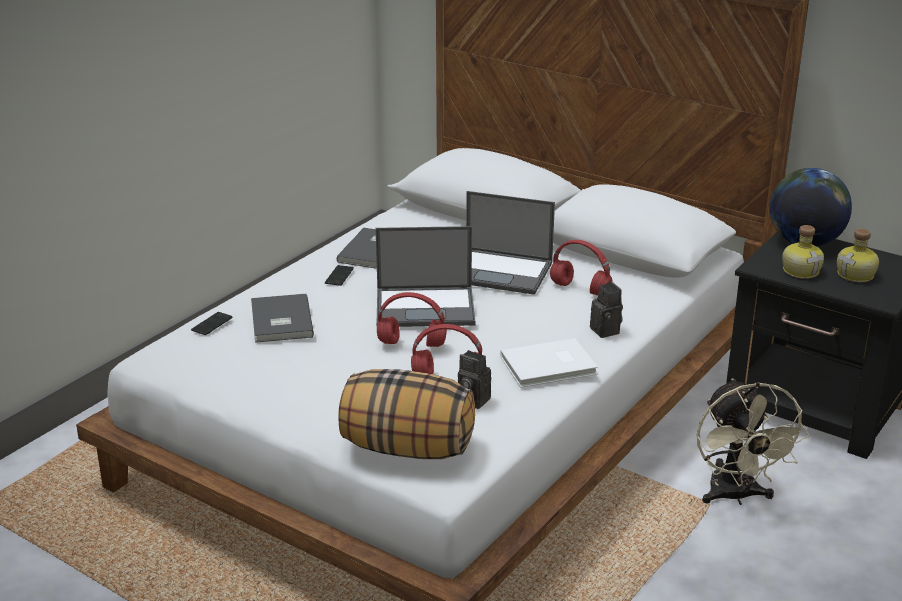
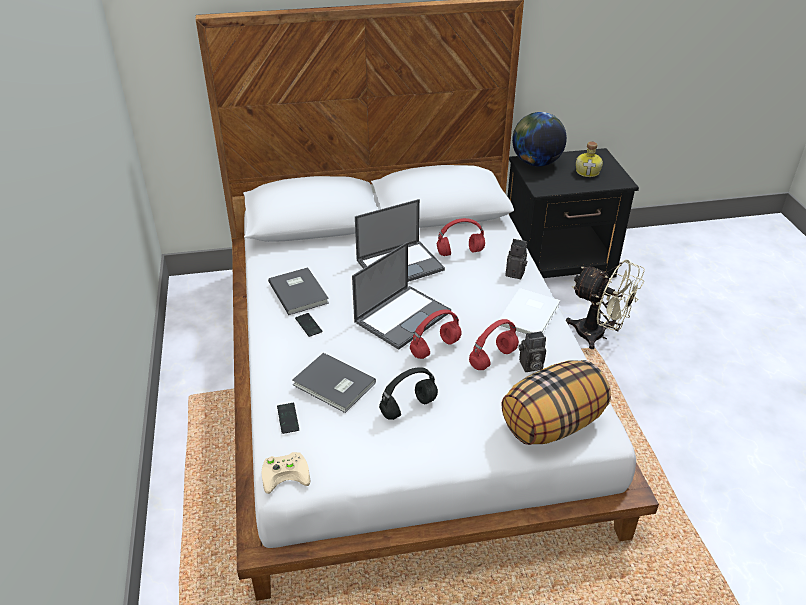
camera: 45 degrees left, 10 degrees up
bottle [782,225,824,279] -> none
none -> beige game controller [261,452,310,494]
none -> black headphones [379,367,438,420]

